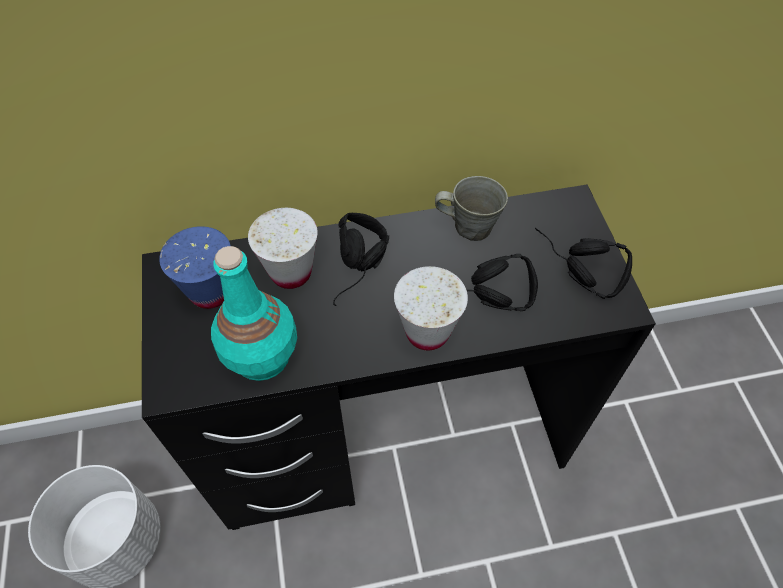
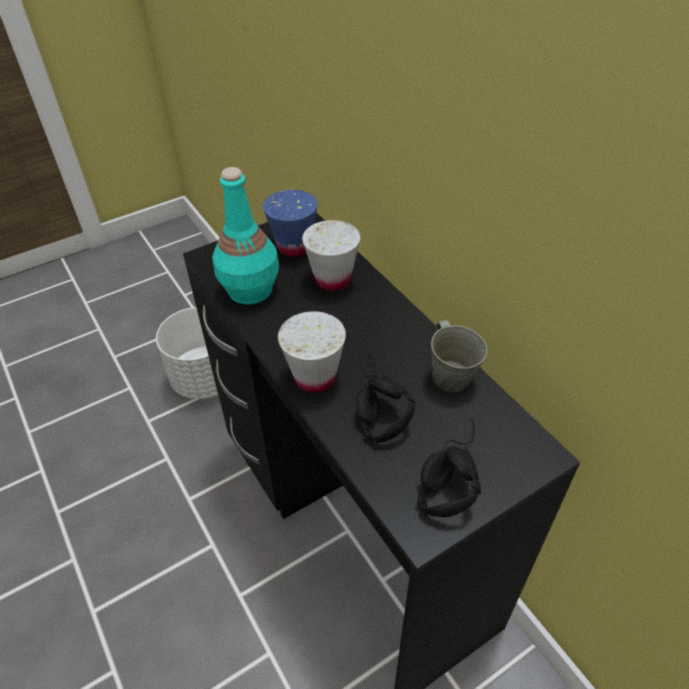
camera: 70 degrees right, 10 degrees down
black headphones [333,213,389,306] -> none

